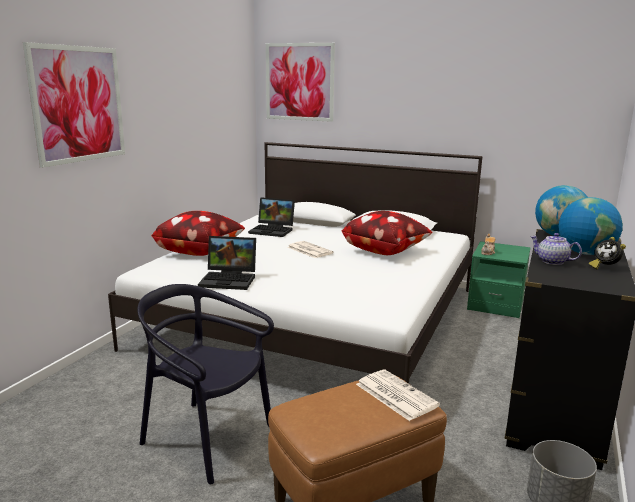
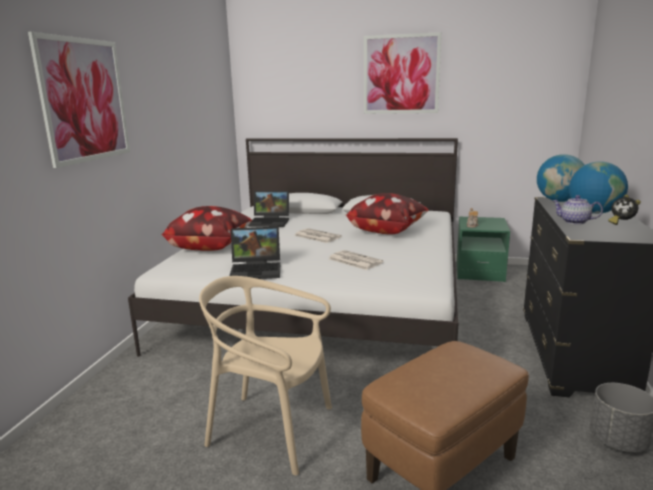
camera: 10 degrees left, 0 degrees up
black chair [137,284,274,484] -> beige chair [199,276,332,475]
picture [266,43,335,122] -> picture moved to [364,32,441,114]
newspaper [356,370,440,421] -> newspaper moved to [328,250,384,270]

